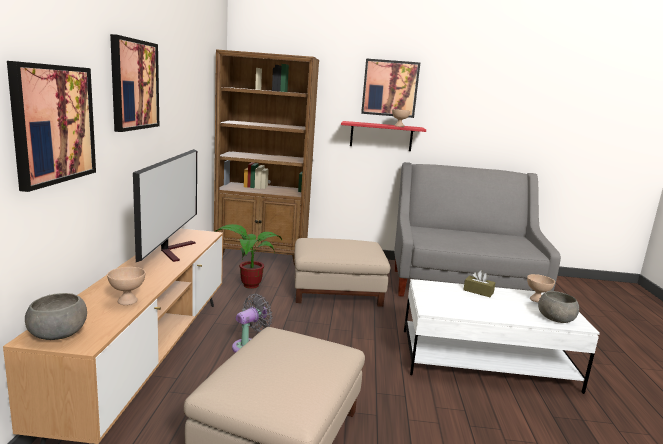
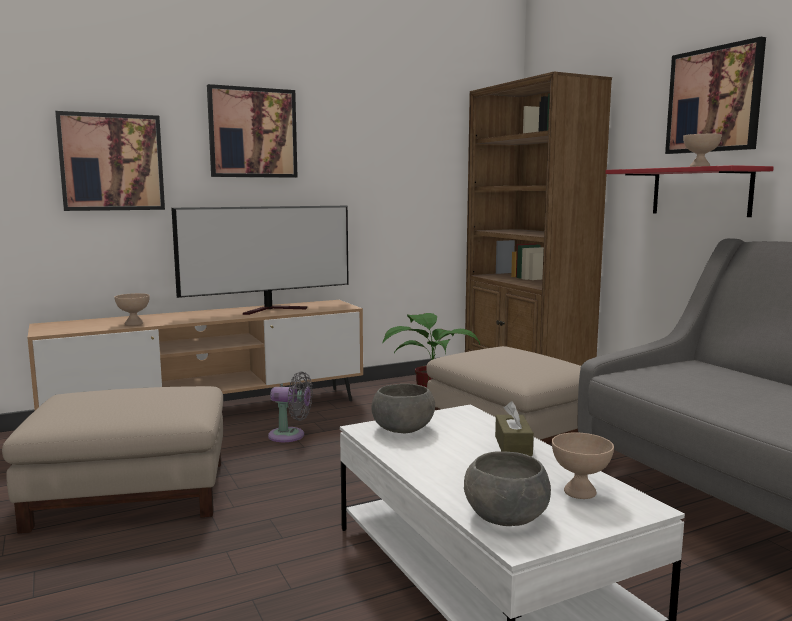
camera: 60 degrees right, 5 degrees down
grey bowl [25,293,87,340] -> grey bowl moved to [371,384,435,433]

